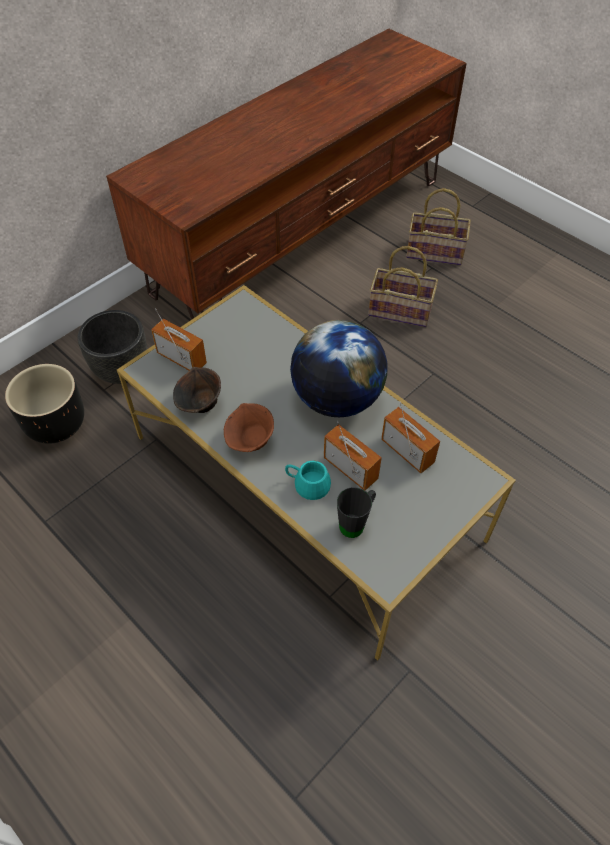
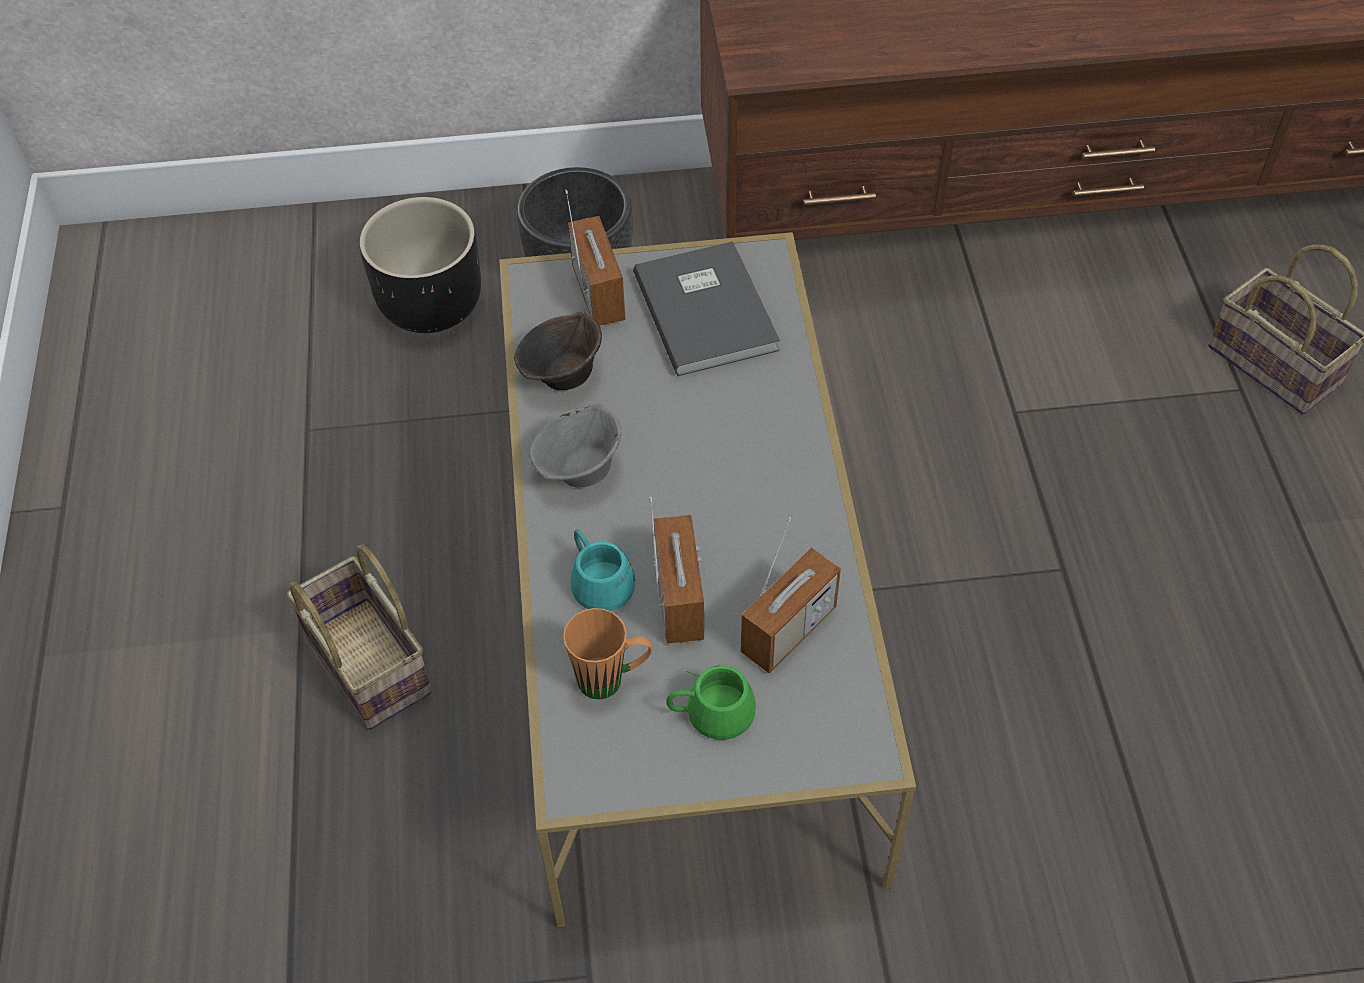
camera: 40 degrees right, 0 degrees up
brown bowl [224,403,274,452] -> grey bowl [529,403,622,487]
globe [290,320,387,417] -> none
black mug [337,487,376,538] -> orange mug [563,608,653,699]
basket [368,246,438,327] -> basket moved to [286,545,432,730]
radio [381,402,440,473] -> radio turned 45 degrees clockwise [741,517,841,673]
none -> grey book [633,241,780,377]
none -> green mug [666,665,756,740]

